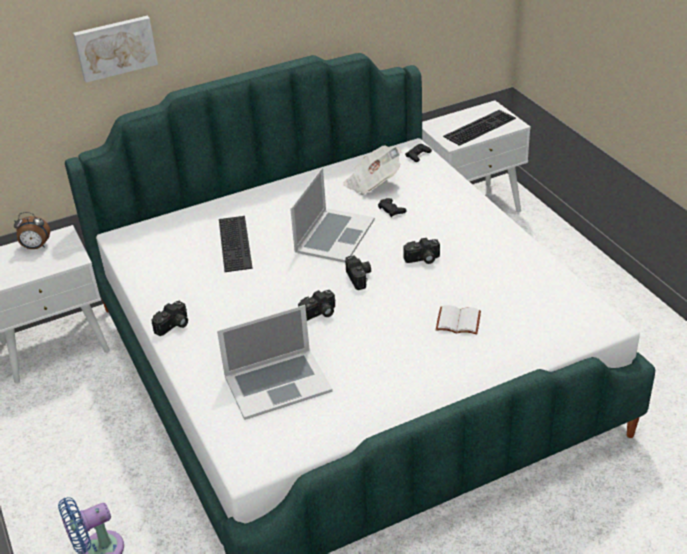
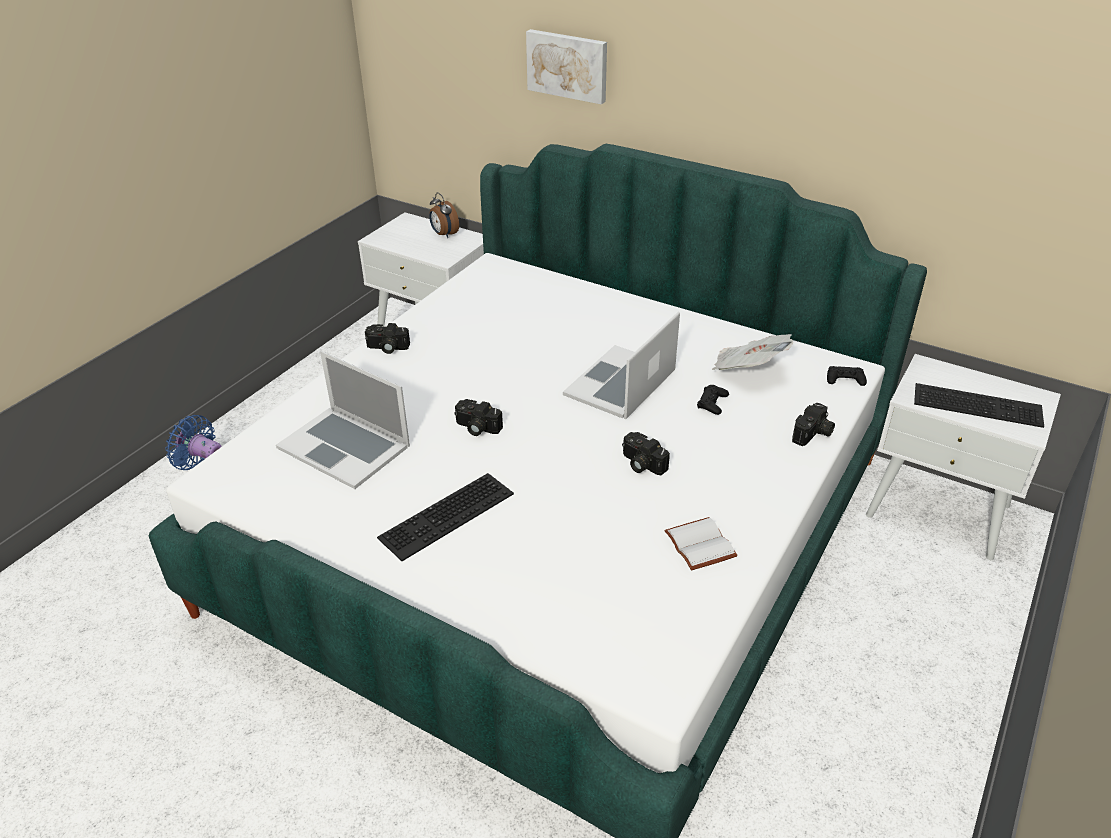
camera: 55 degrees right, 0 degrees up
keyboard [219,216,253,272] -> keyboard moved to [377,473,514,561]
laptop [290,167,375,263] -> laptop turned 135 degrees clockwise [563,312,680,419]
camera [345,255,371,290] -> camera moved to [792,403,835,446]
white book [436,305,481,335] -> white book moved to [664,517,738,571]

